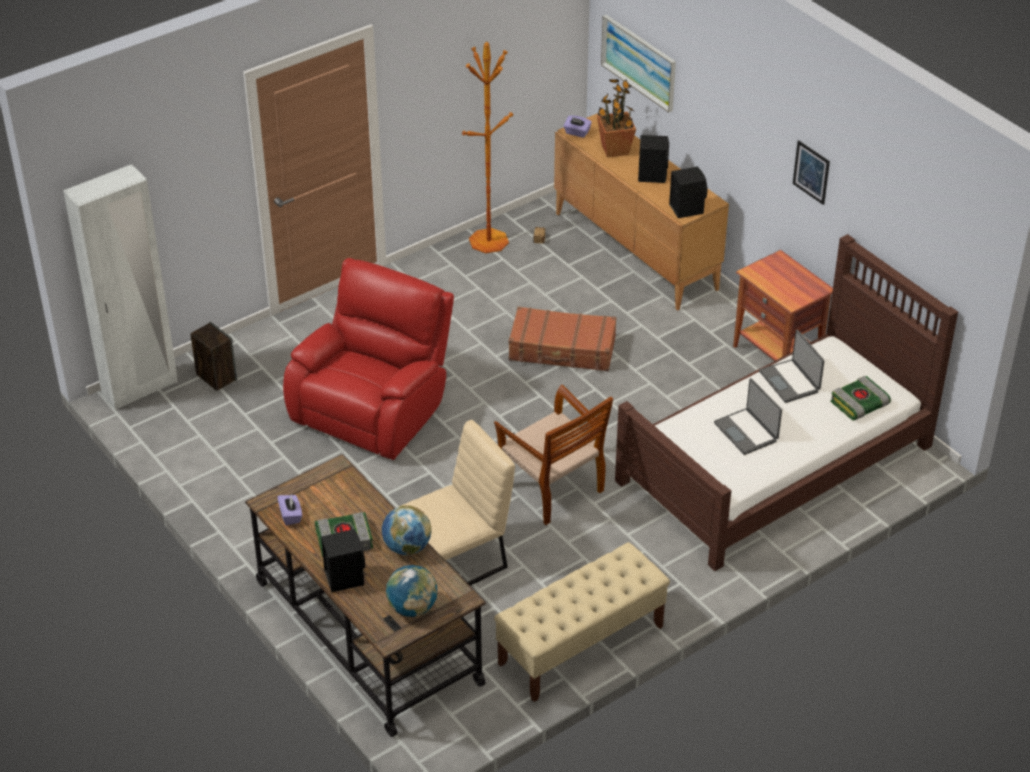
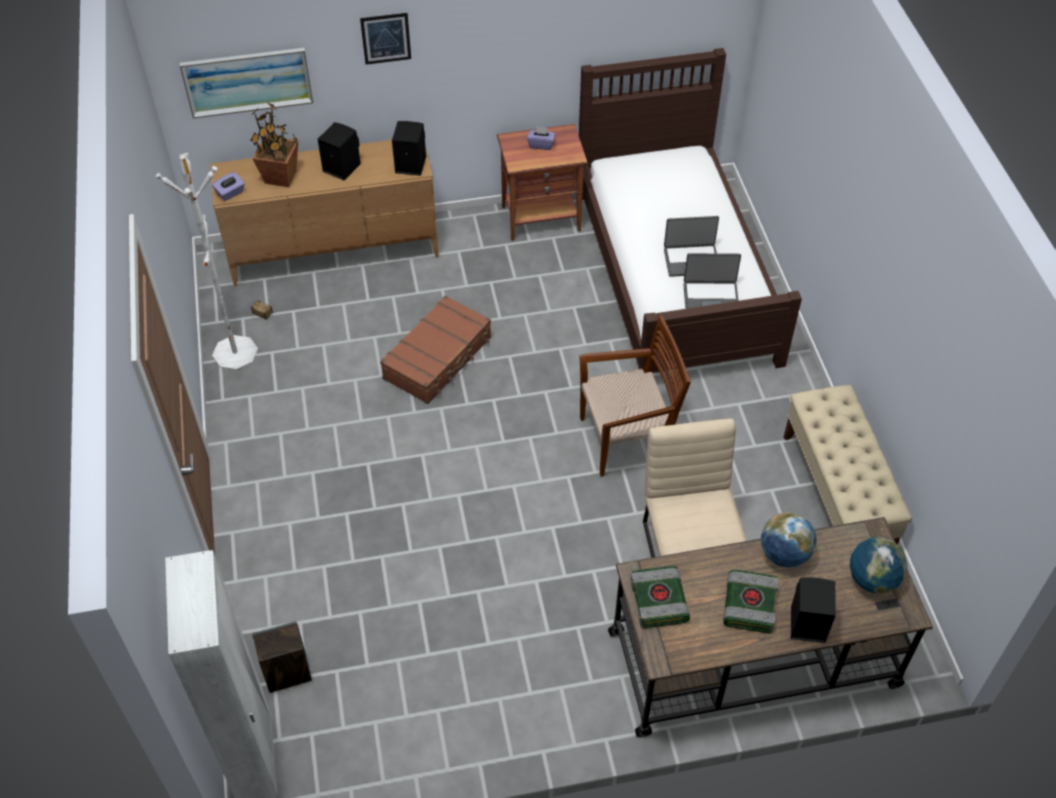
camera: 65 degrees left, 10 degrees up
purple tissue box [277,494,302,526] -> purple tissue box moved to [527,126,555,150]
red armchair [283,258,454,460] -> none
orange clothes rack [462,42,513,253] -> white clothes rack [156,153,258,370]
laptop [759,330,825,403] -> laptop moved to [684,253,741,309]
picture [793,140,830,205] -> picture moved to [360,13,411,65]
book [830,376,891,420] -> book moved to [630,566,690,629]

